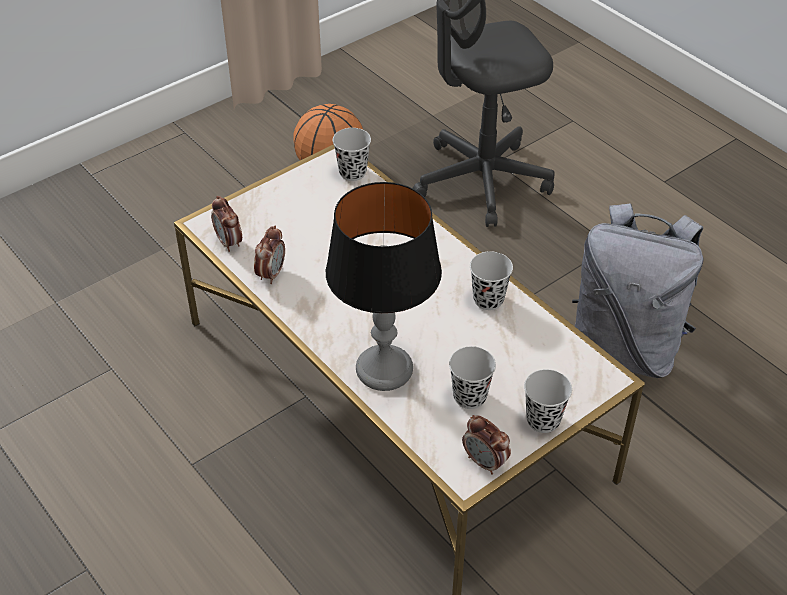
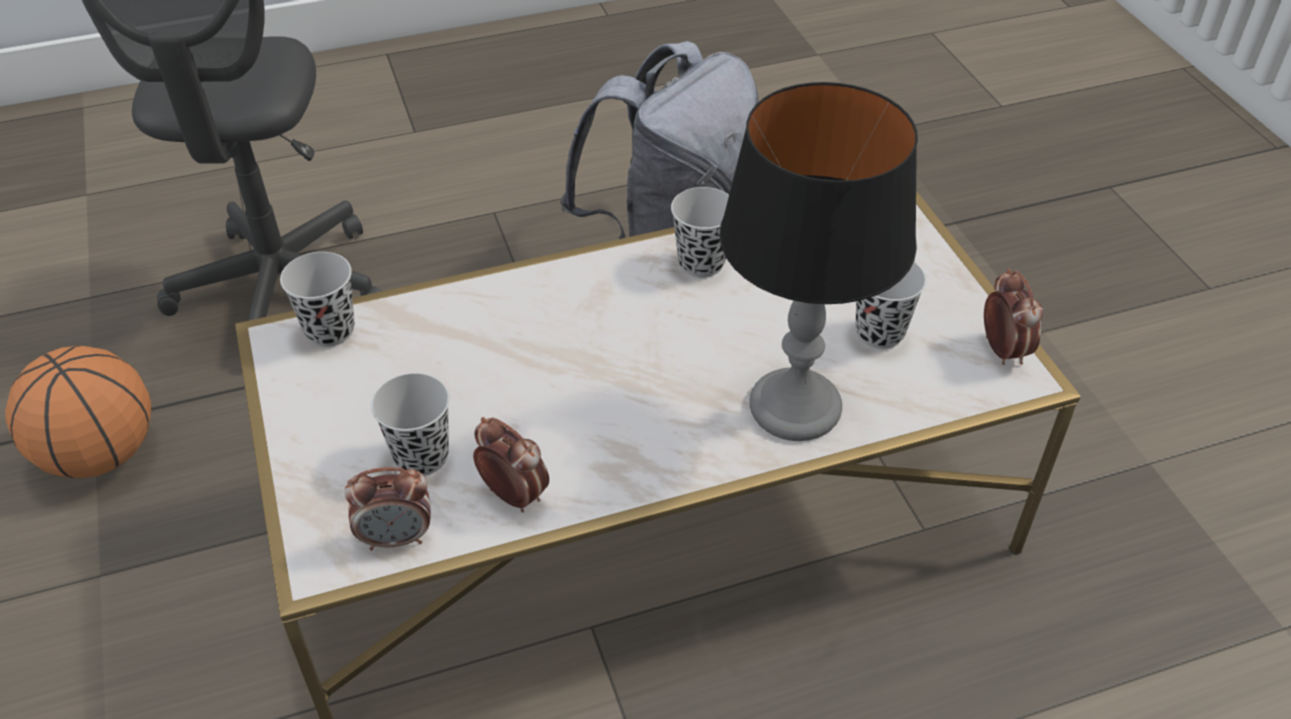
camera: 70 degrees left, 0 degrees up
alarm clock [462,415,511,475] -> alarm clock turned 75 degrees counterclockwise [984,269,1043,365]
black cup [524,369,572,433] -> black cup moved to [371,373,450,476]

